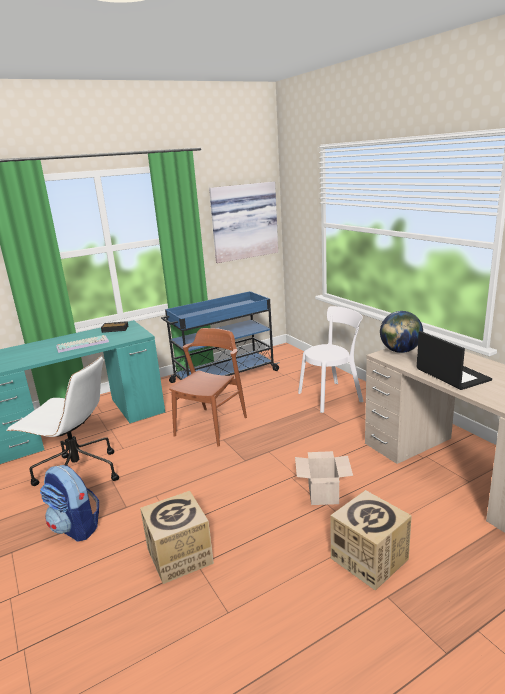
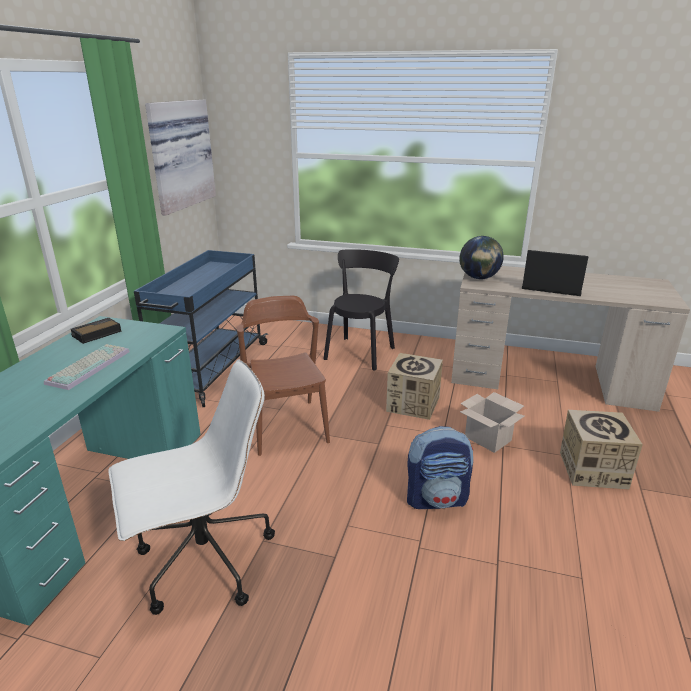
camera: 45 degrees left, 5 degrees up
backpack [40,465,99,542] -> backpack moved to [407,426,473,509]
cardboard box [140,491,214,584] -> cardboard box moved to [386,353,443,420]
white chair [298,306,363,413] -> black chair [323,249,399,371]

